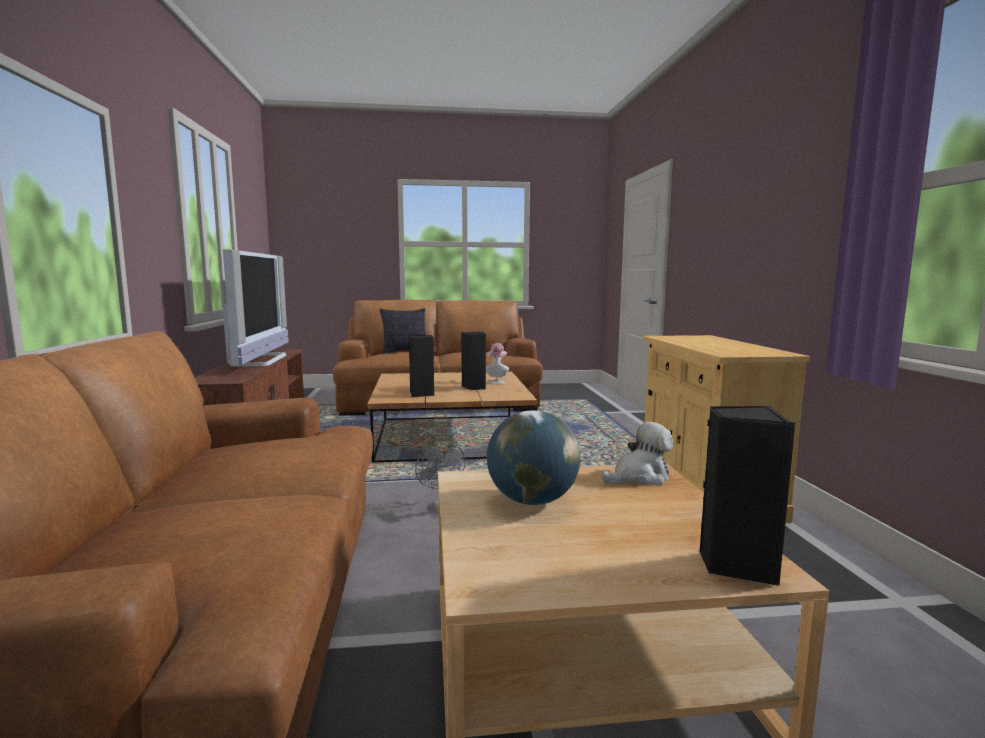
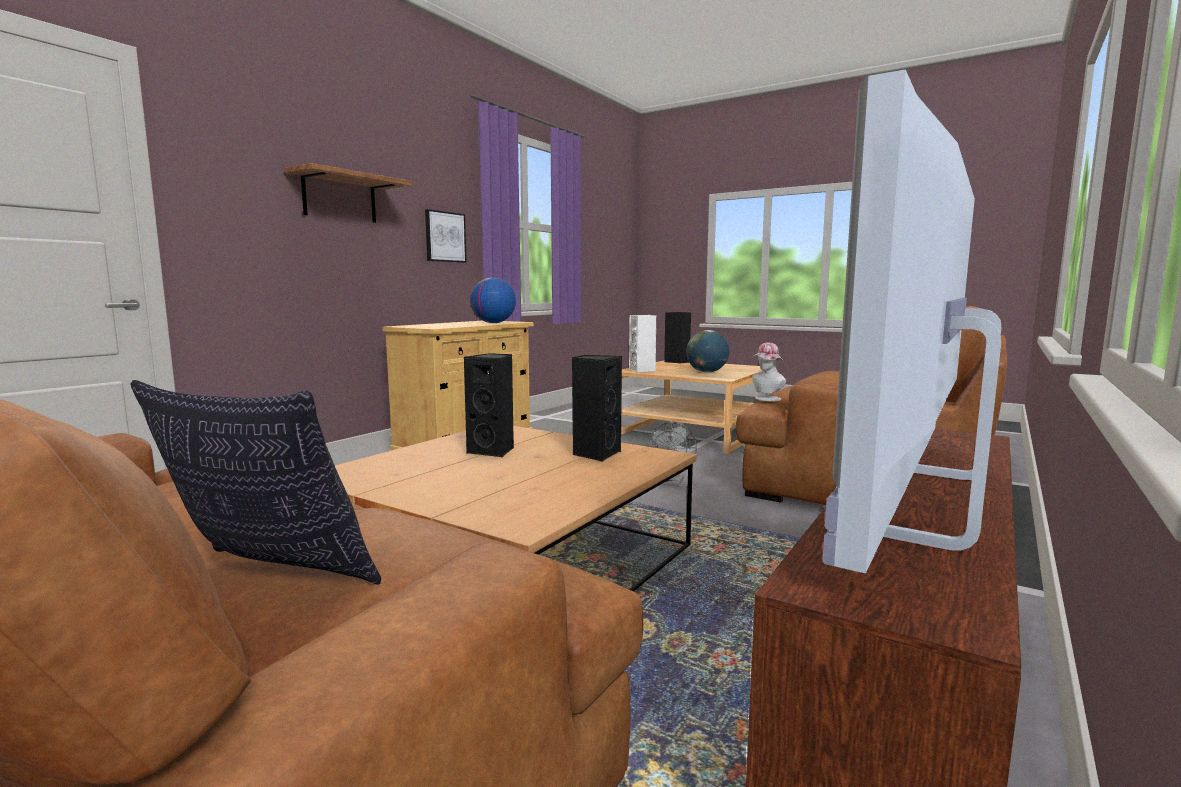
camera: 140 degrees left, 0 degrees up
hat [486,343,509,384] -> hat moved to [752,342,786,401]
plush toy [601,422,674,486] -> white speaker [629,315,656,372]
none -> shelf [285,163,412,223]
none -> picture [425,209,467,263]
none -> globe [470,278,516,323]

